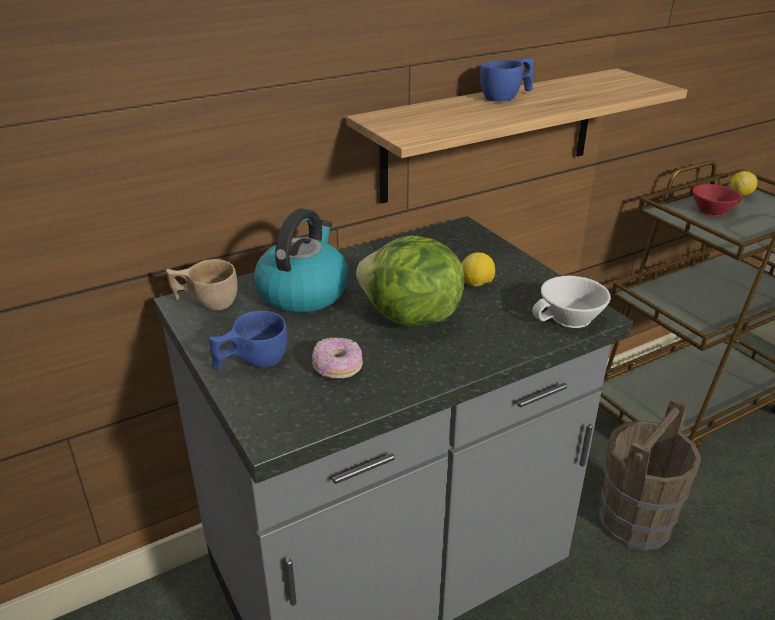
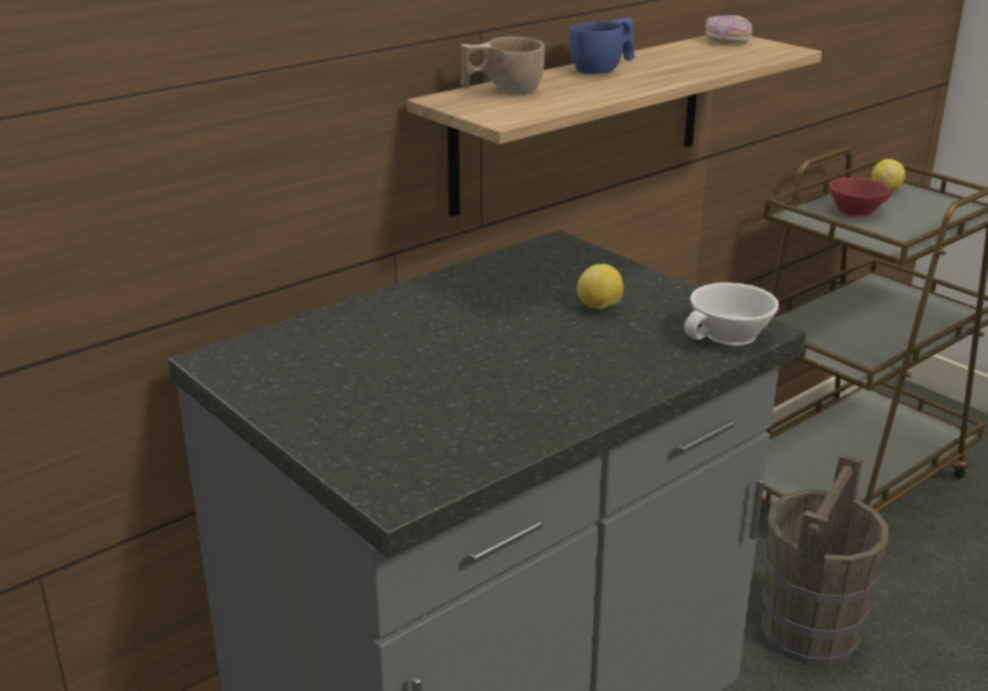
camera: 10 degrees left, 5 degrees down
beige cup [166,259,238,310] -> beige cup moved to [461,37,545,94]
blue cup [209,311,287,370] -> none
kettle [254,208,349,313] -> none
donut [312,337,363,379] -> donut moved to [706,15,752,44]
lettuce [356,236,464,326] -> none

